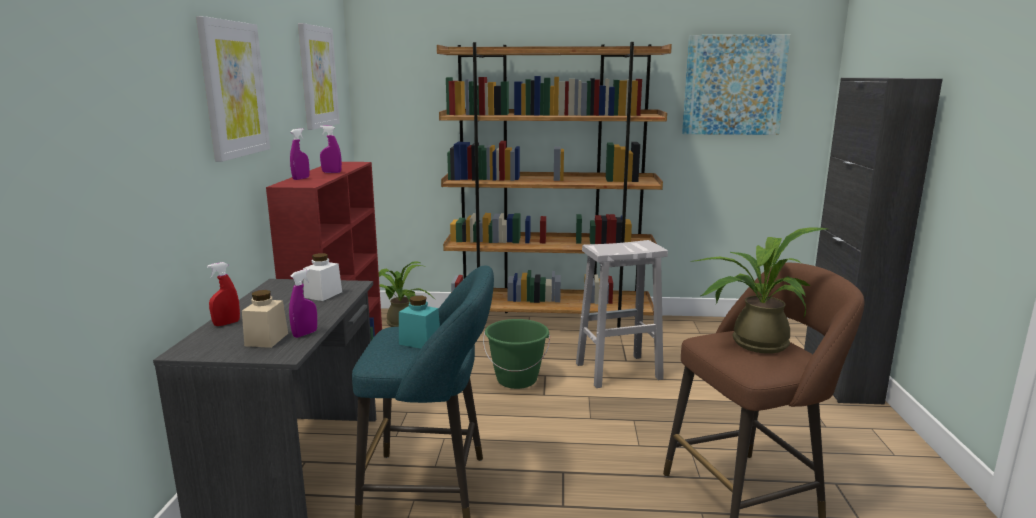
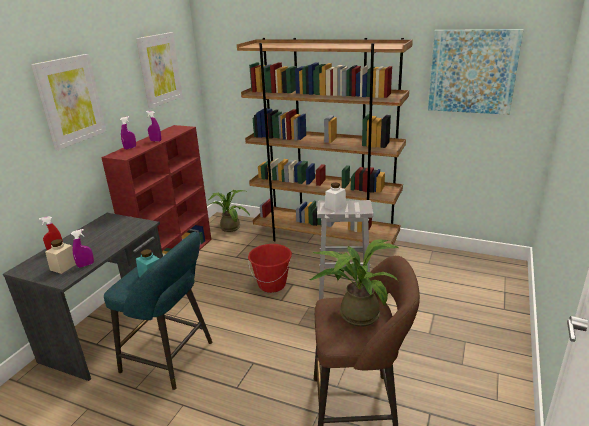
camera: 20 degrees right, 10 degrees up
white jar [303,253,342,301] -> white jar moved to [325,182,346,211]
green bucket [483,319,550,389] -> red bucket [248,244,292,293]
black cabinet [804,78,943,404] -> none

